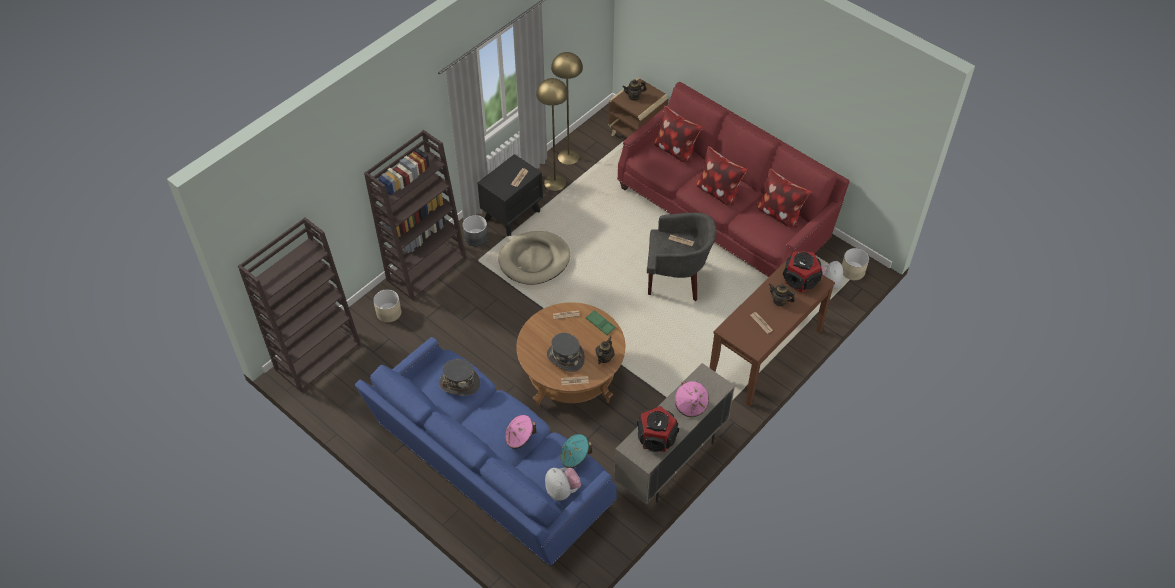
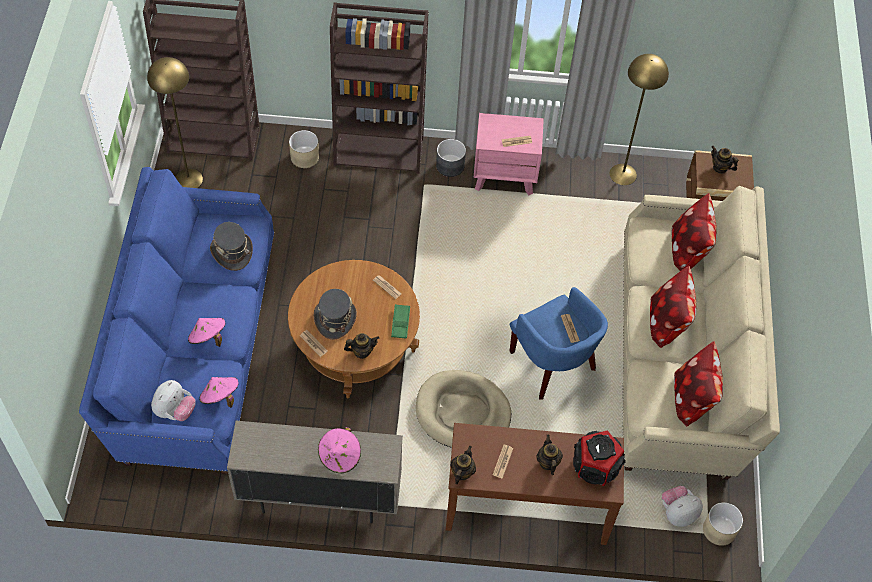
camera: 50 degrees right, 5 degrees up
black nightstand [477,154,543,236] -> pink nightstand [473,113,544,196]
beige dog bed [498,231,570,285] -> beige dog bed moved to [416,370,511,448]
yellow floor lamp [536,78,569,191] -> yellow floor lamp moved to [147,57,203,188]
turquoise hat [560,434,592,468] -> pink hat [199,377,239,408]
red sofa [617,82,850,277] -> beige sofa [623,186,780,480]
speaker [637,406,679,452] -> none
grey armchair [647,213,717,301] -> blue armchair [509,287,608,400]
none -> teapot [450,446,476,484]

